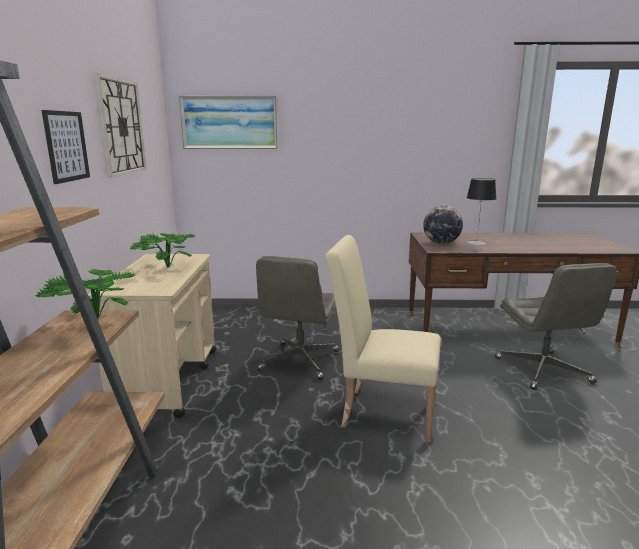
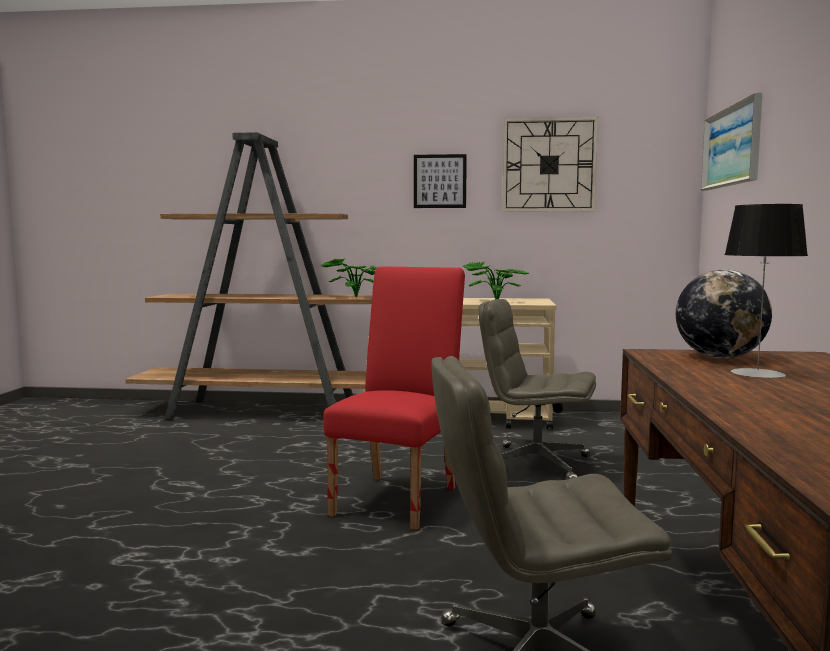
camera: 95 degrees right, 10 degrees down
beige chair [325,235,441,443] -> red chair [323,266,465,530]

